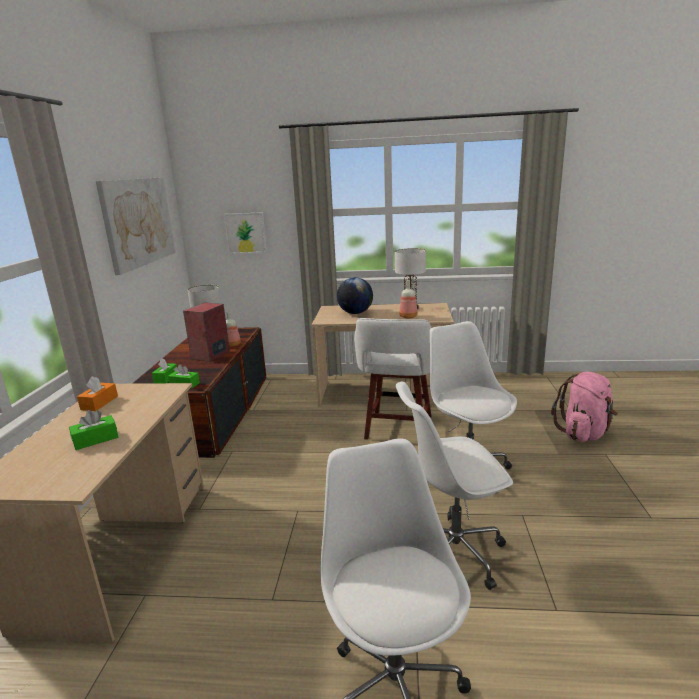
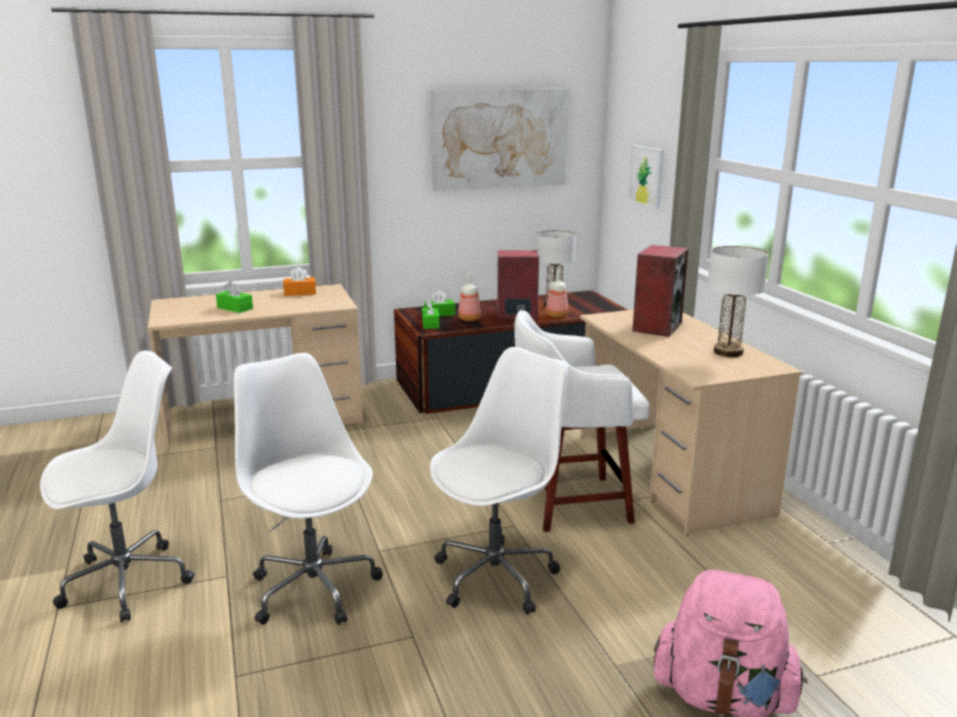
camera: 65 degrees right, 0 degrees up
globe [337,277,373,314] -> speaker [632,245,689,337]
bottle [399,280,418,318] -> bottle moved to [458,273,481,321]

